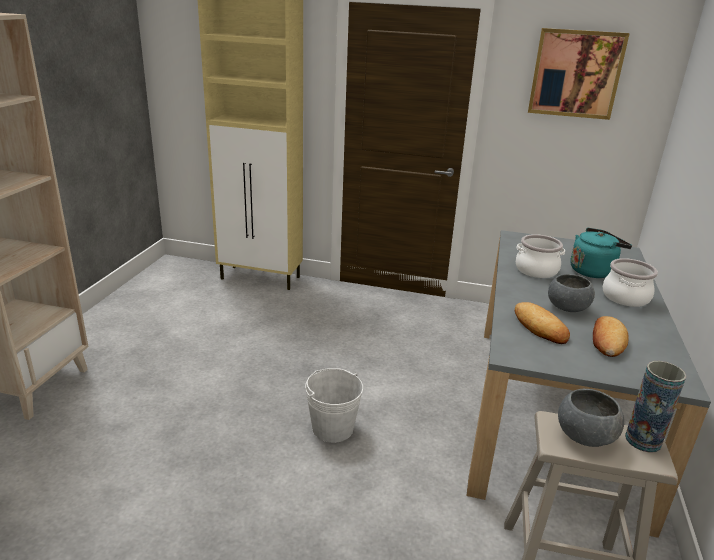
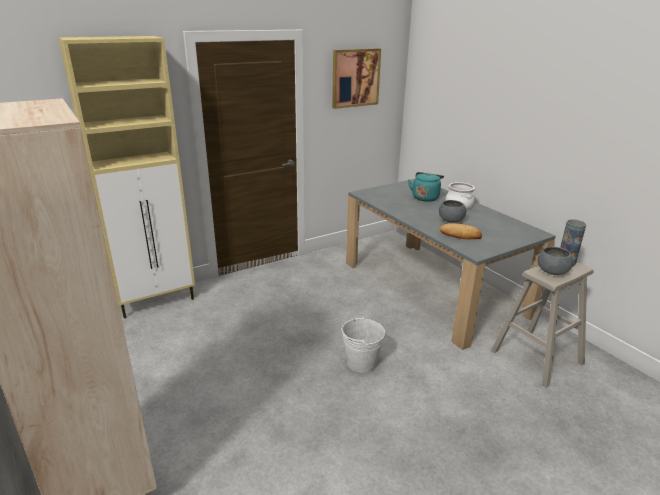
camera: 45 degrees left, 0 degrees up
cooking pot [516,234,565,278] -> none
bread [593,316,629,357] -> none

